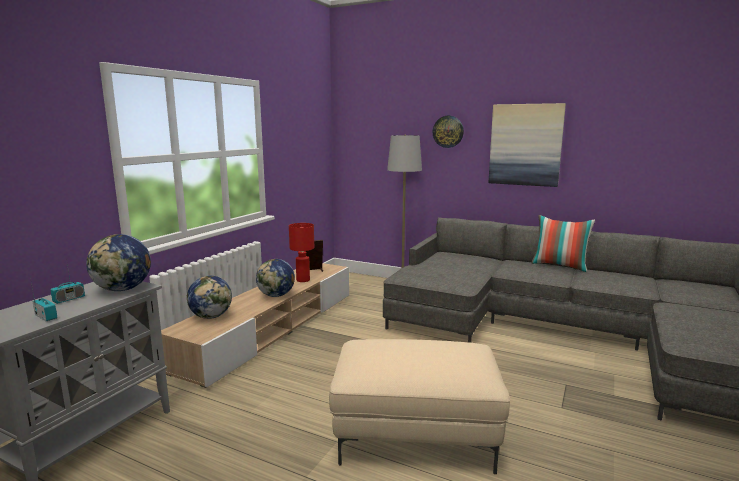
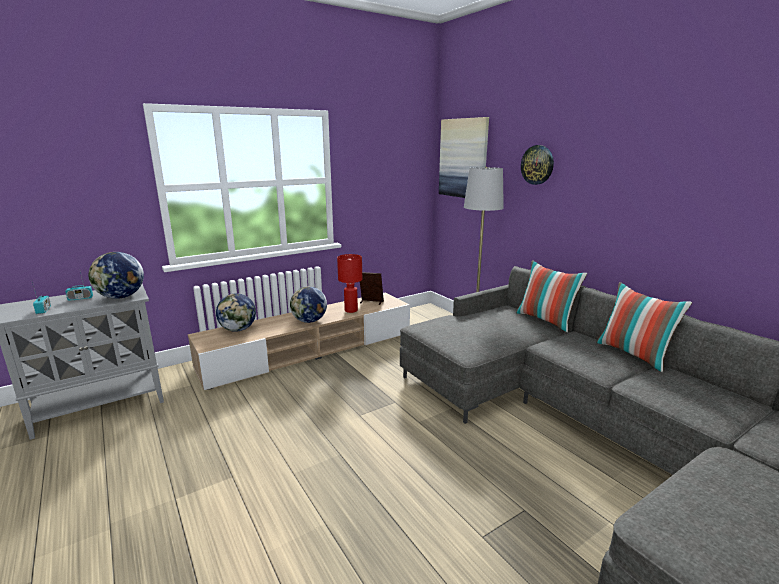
camera: 30 degrees right, 5 degrees up
beige ottoman [329,339,510,474] -> none
picture [489,103,566,187] -> picture moved to [439,117,489,198]
none -> pillow [516,260,587,332]

